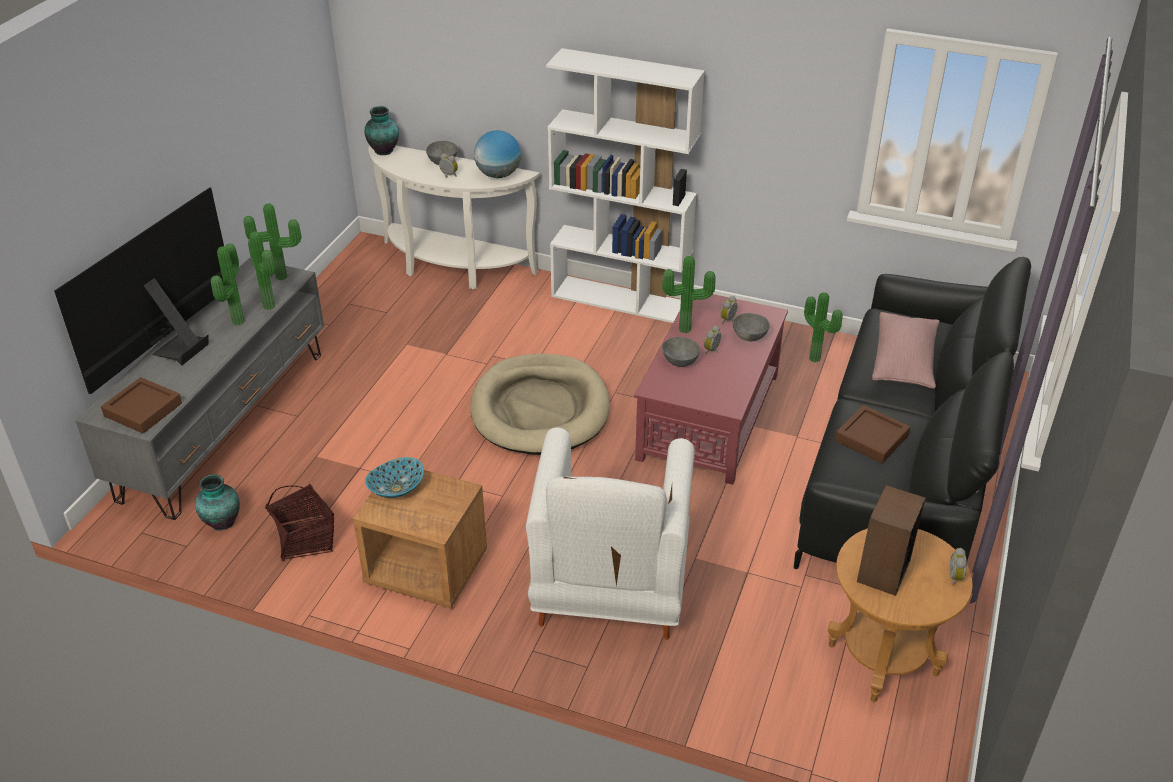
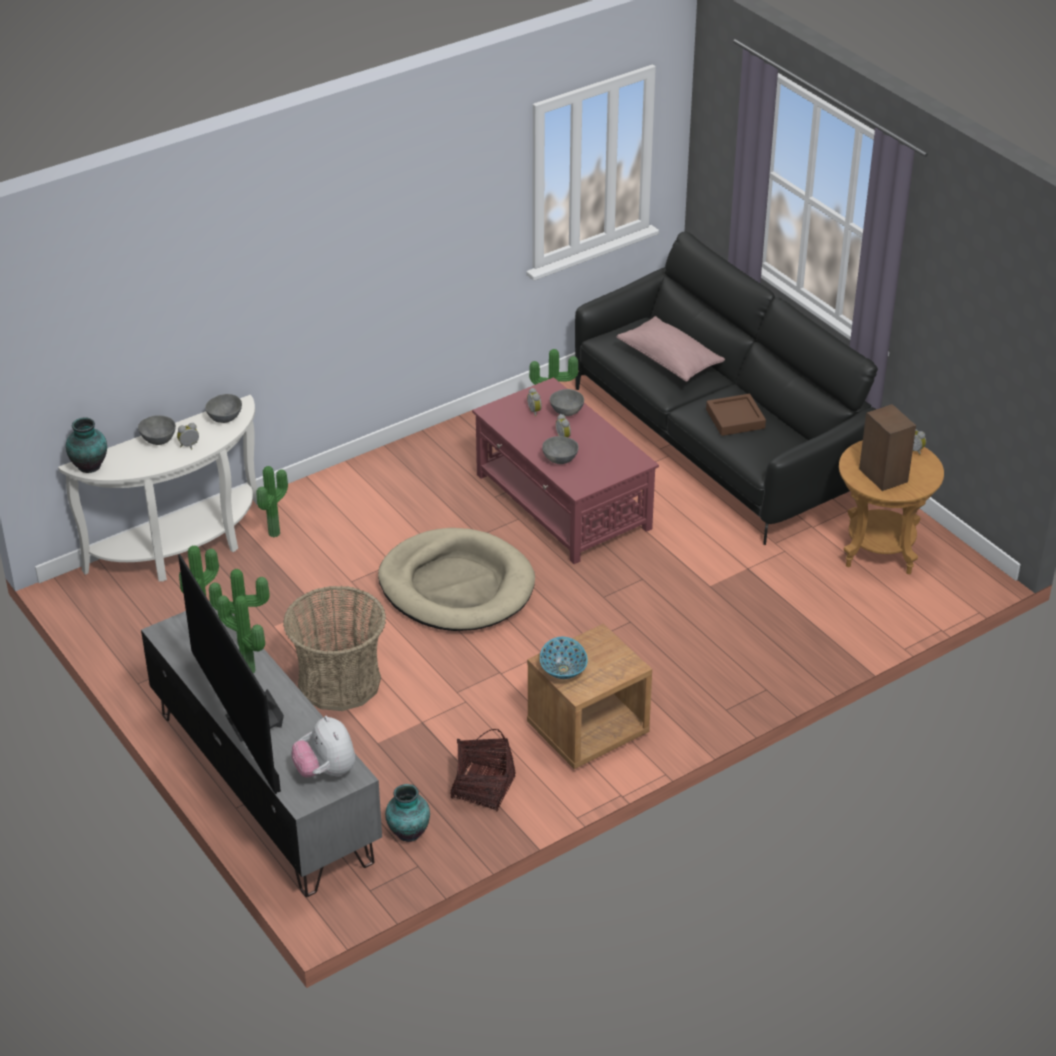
camera: 55 degrees left, 0 degrees up
brown tray [101,377,182,433] -> plush toy [292,716,355,778]
globe [474,130,521,178] -> grey bowl [205,394,242,423]
white armchair [526,427,695,640] -> none
white bookcase [546,48,705,323] -> none
potted plant [662,256,716,333] -> potted plant moved to [257,466,288,537]
none -> basket [283,586,386,711]

